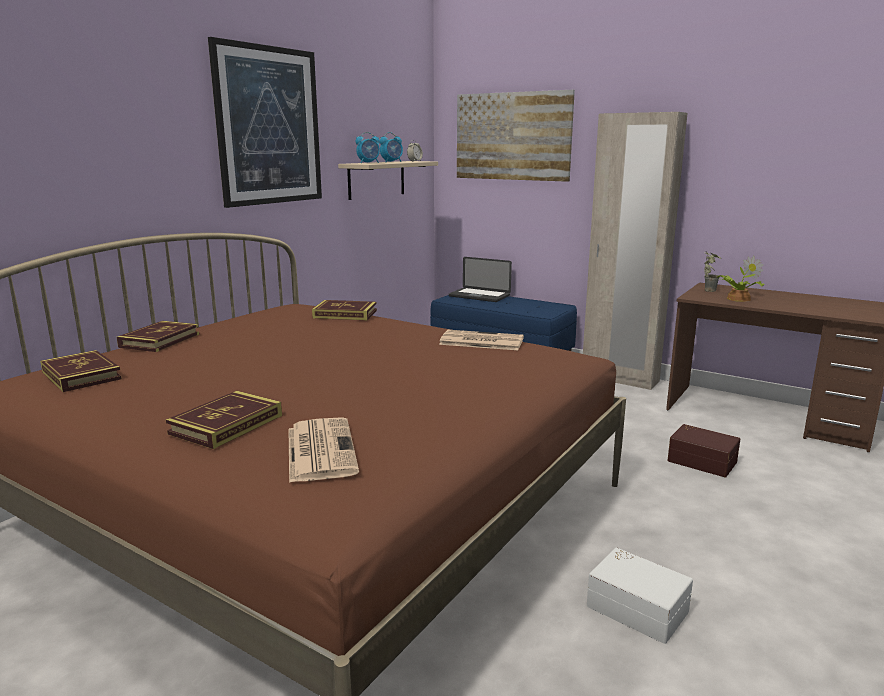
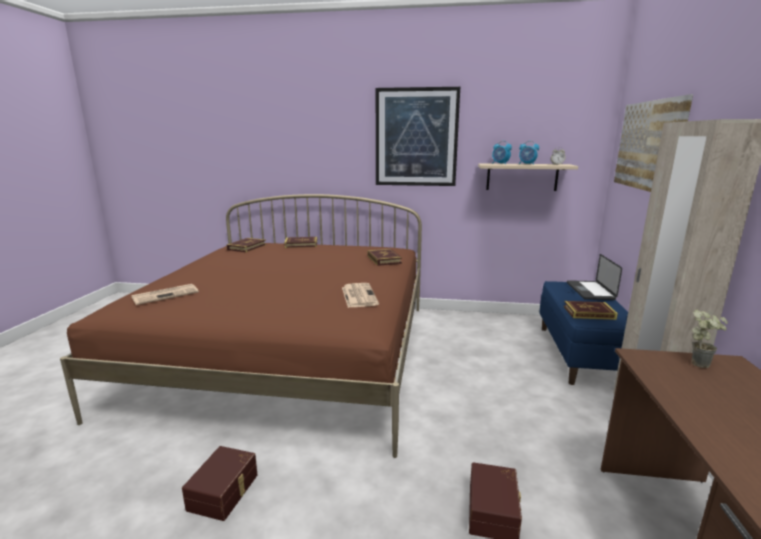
camera: 65 degrees right, 0 degrees up
book [166,391,282,449] -> book moved to [564,301,618,320]
white storage box [587,548,693,644] -> brown storage box [182,446,257,521]
potted plant [717,256,764,302] -> none

